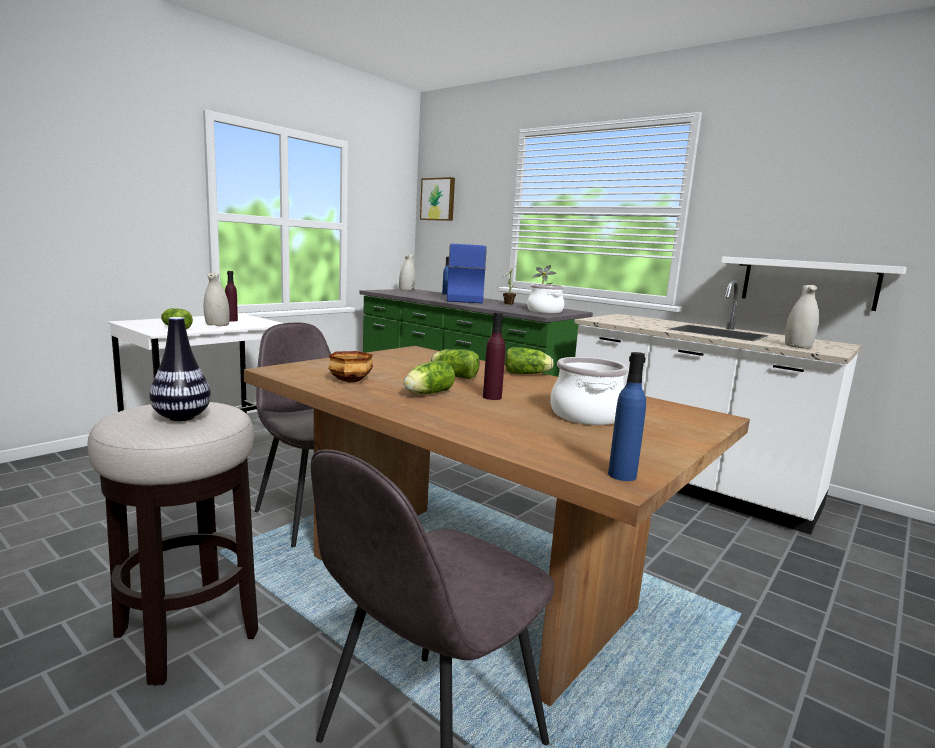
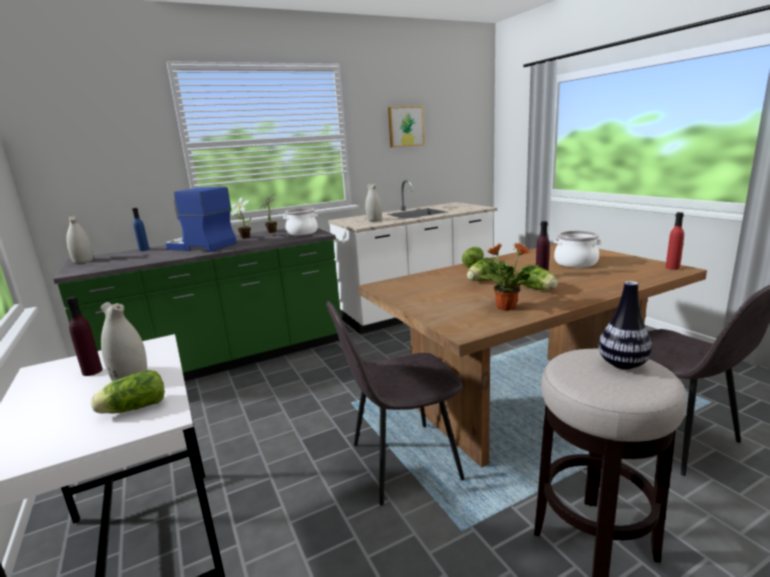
camera: 65 degrees left, 5 degrees up
bowl [328,351,373,383] -> potted plant [476,243,538,311]
picture [420,177,455,221] -> picture moved to [388,106,424,147]
blue bottle [608,352,646,481] -> red bottle [665,212,684,270]
white shelf [721,256,907,311] -> none
white vase [785,285,819,349] -> white vase moved to [365,184,382,221]

